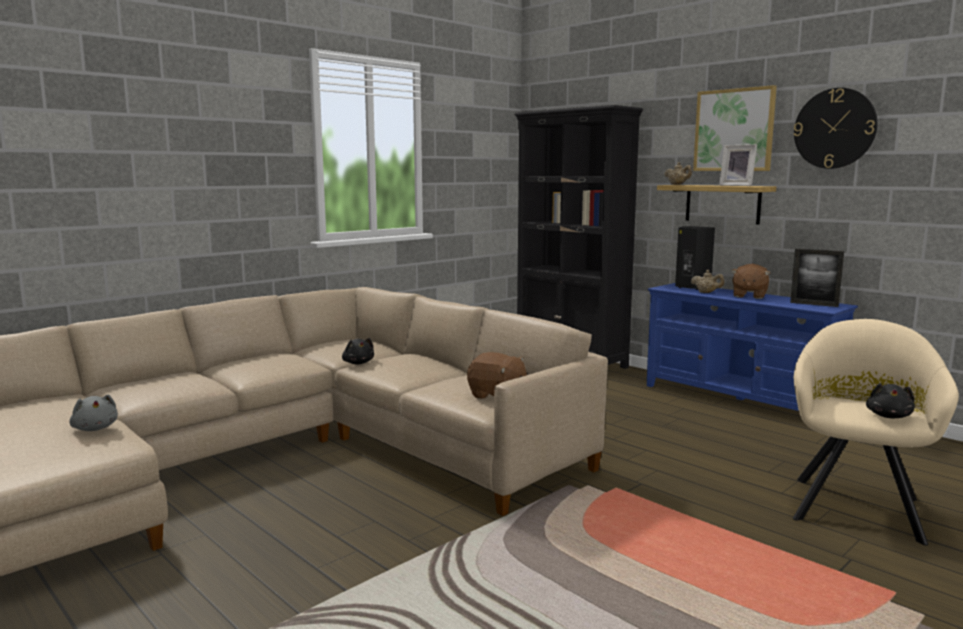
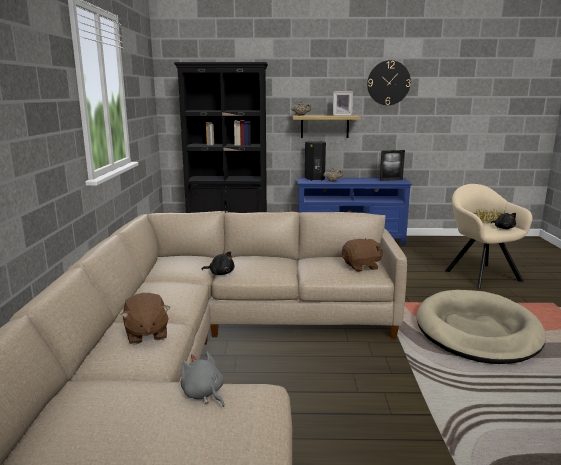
camera: 45 degrees left, 5 degrees up
grey plush toy [69,394,118,431] -> grey plush toy turned 135 degrees counterclockwise [181,352,224,407]
picture [693,85,777,171] -> none
brown plush toy [731,264,770,299] -> brown plush toy moved to [121,293,170,344]
none -> beige dog bed [417,290,546,364]

